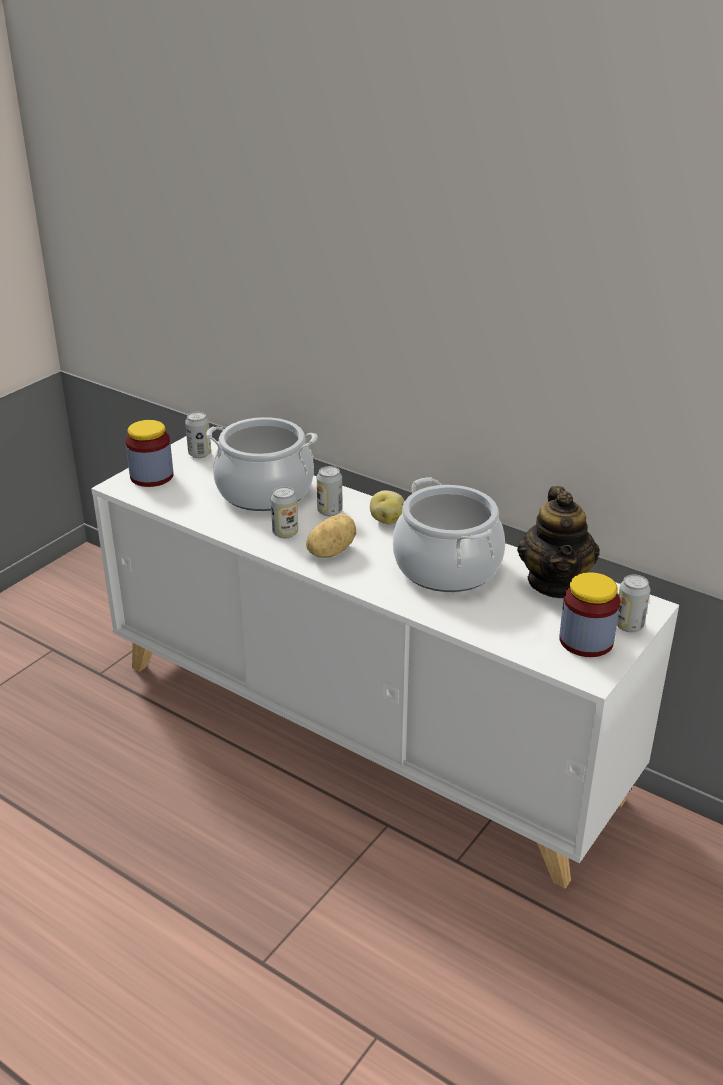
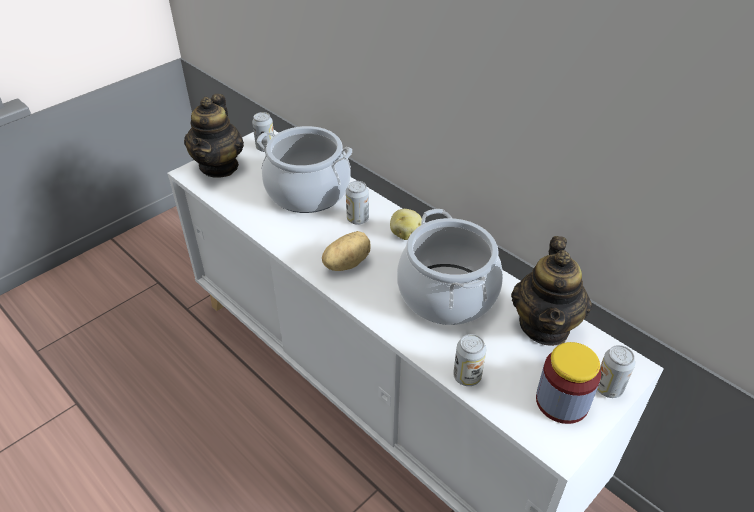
camera: 10 degrees right, 10 degrees up
jar [125,420,173,487] -> teapot [184,94,244,178]
can [271,487,298,538] -> can moved to [453,334,486,386]

